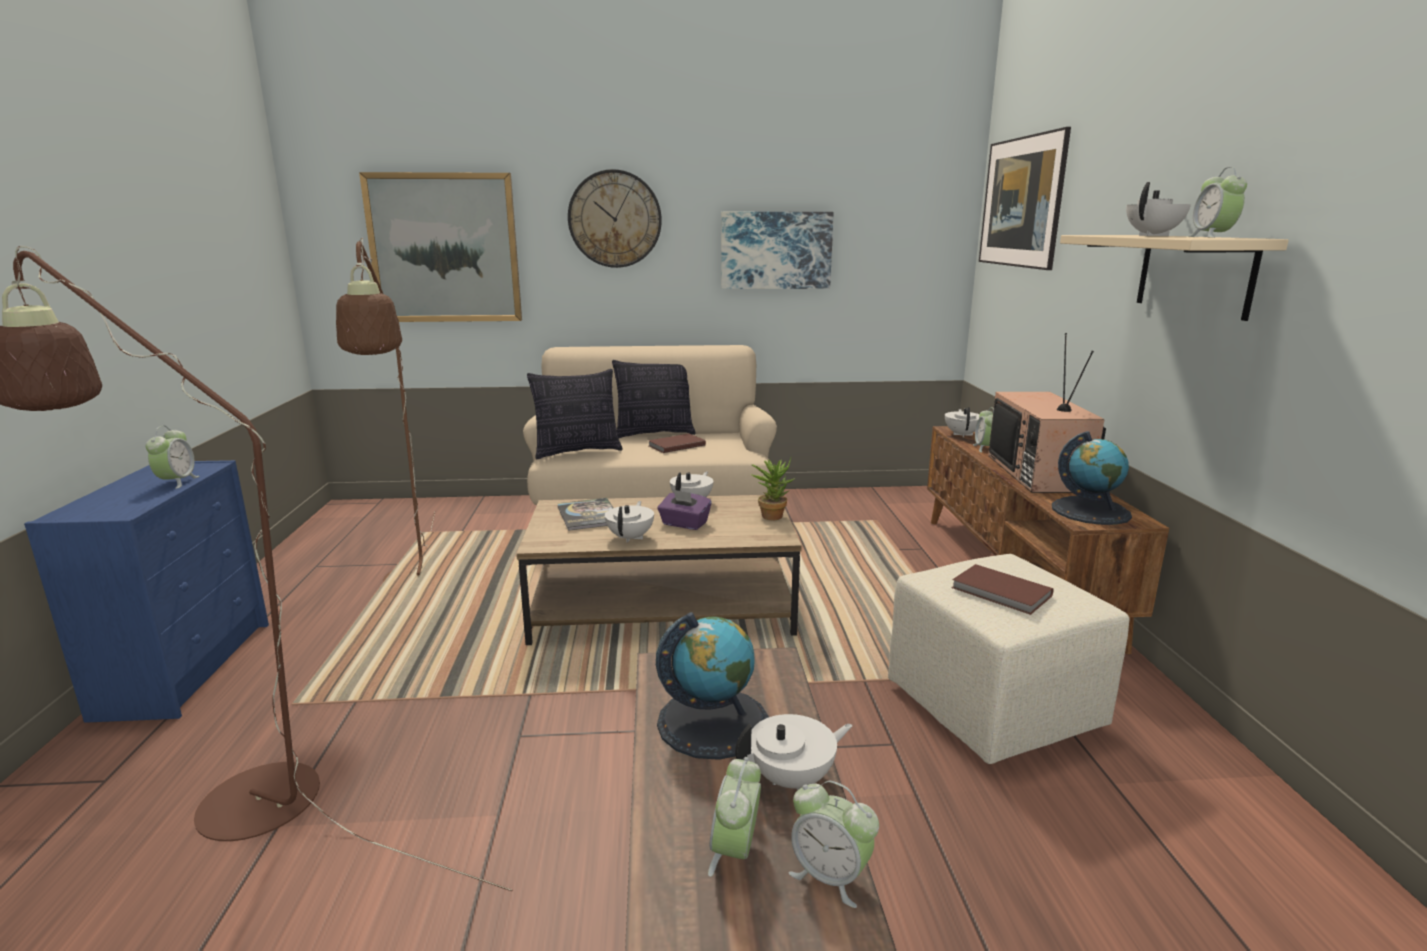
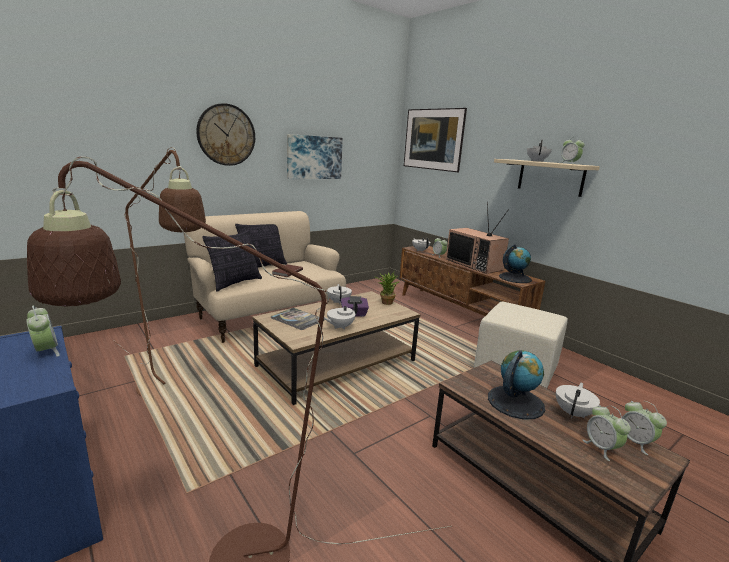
camera: 35 degrees left, 0 degrees up
picture [359,172,522,322] -> none
white teapot [605,501,654,543] -> white teapot turned 105 degrees counterclockwise [324,301,358,330]
alarm clock [789,781,879,908] -> alarm clock turned 60 degrees clockwise [622,401,667,455]
brown book [952,564,1054,615] -> none

